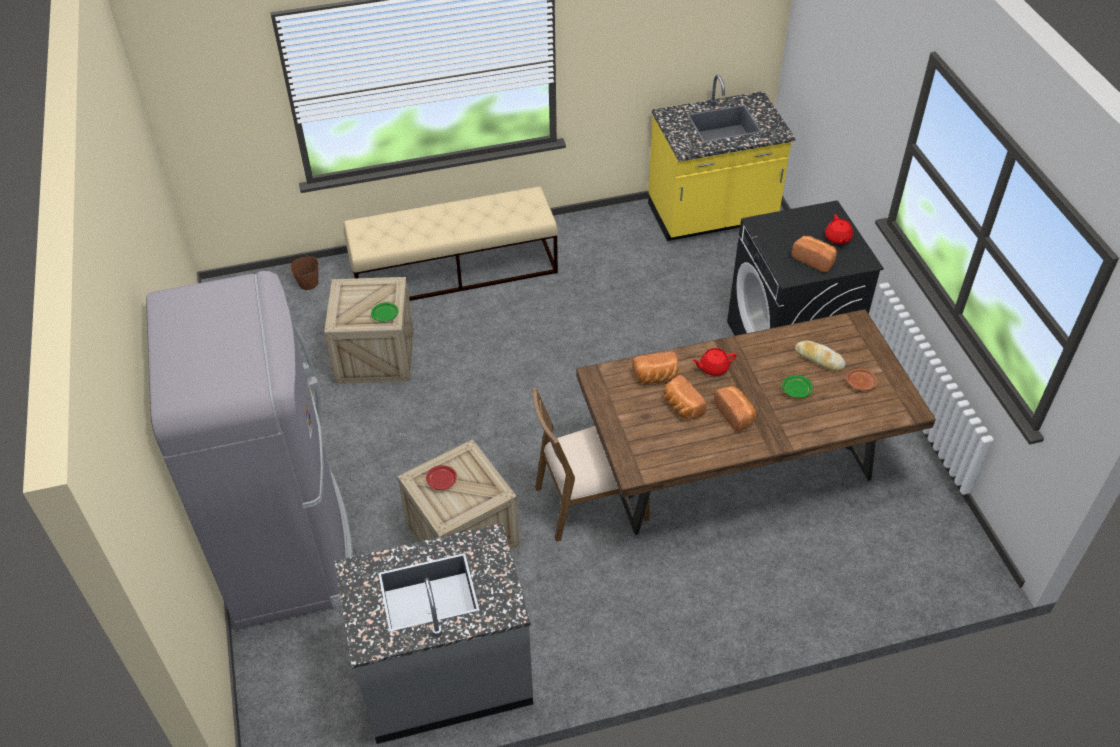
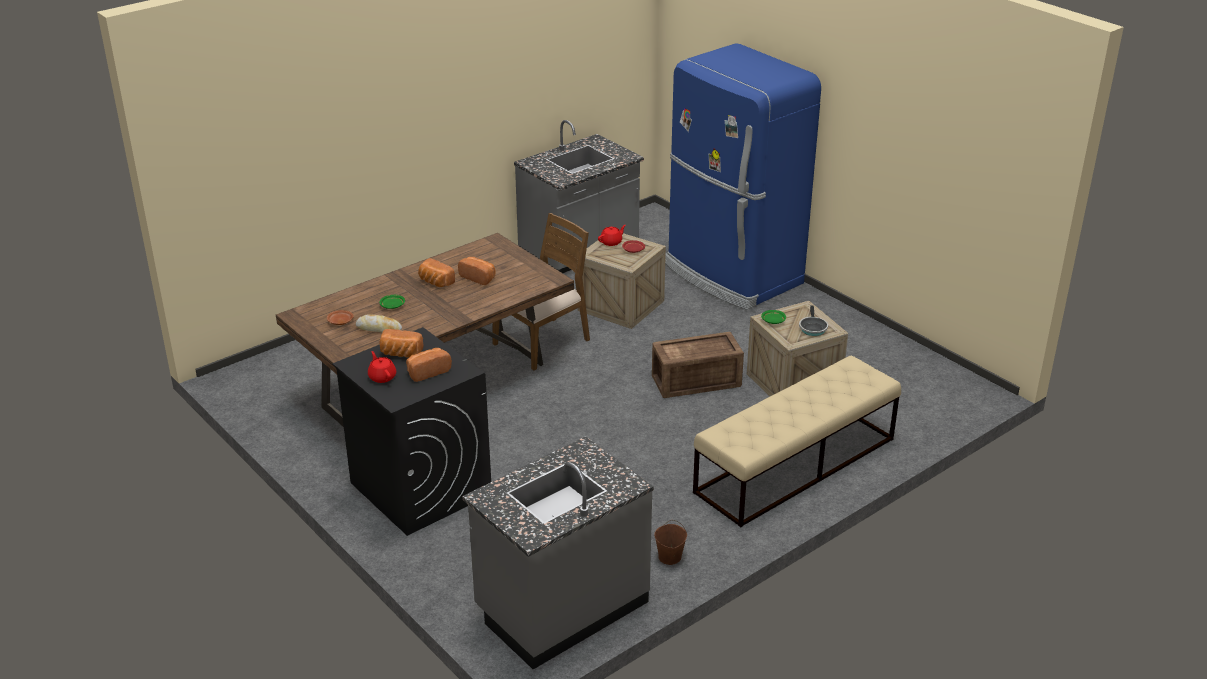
camera: 155 degrees right, 15 degrees down
grey fridge [146,271,353,629] -> blue fridge [665,43,821,310]
brown bucket [290,253,318,290] -> brown bucket moved to [654,520,687,565]
bread [632,352,678,384] -> bread moved to [406,348,452,382]
yellow counter [648,75,796,241] -> grey counter [462,436,654,669]
red teapot [692,348,736,376] -> red teapot moved to [598,225,626,246]
none -> crate [652,332,744,398]
none -> frying pan [799,305,828,336]

